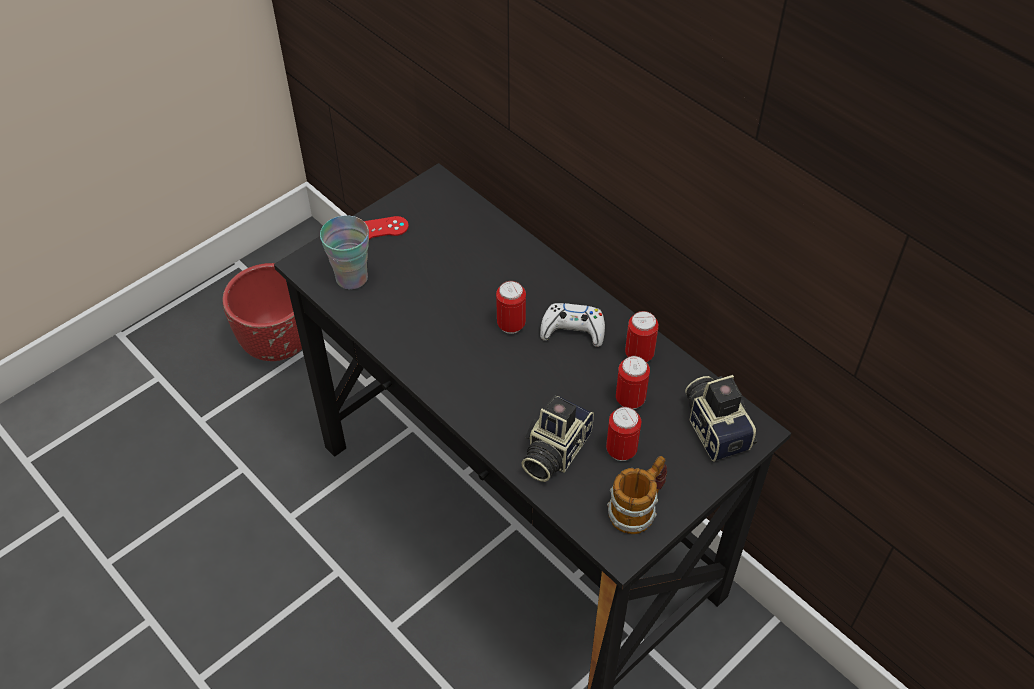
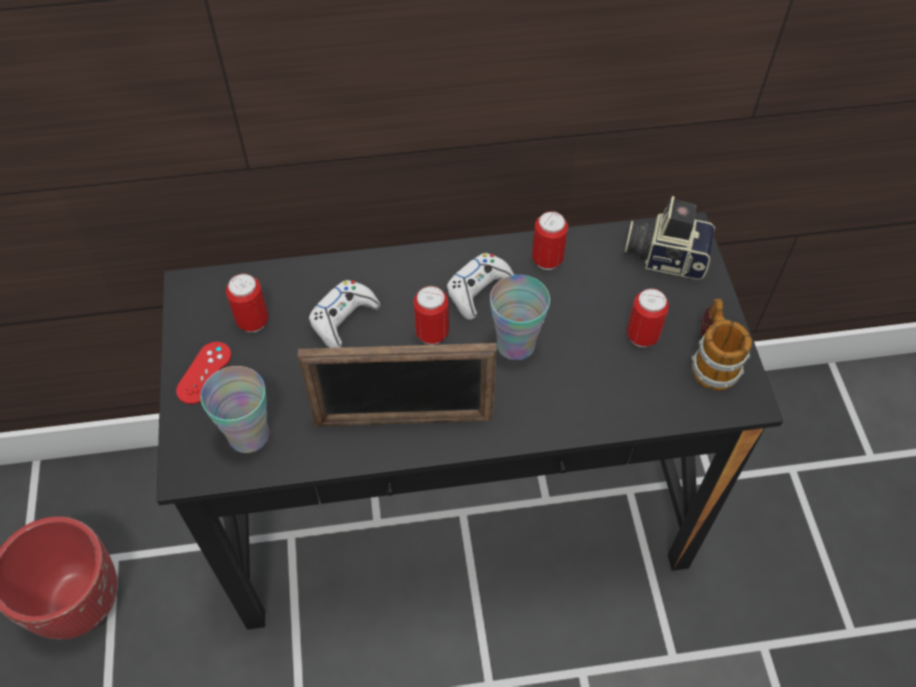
camera: 55 degrees left, 5 degrees up
camera [521,396,594,482] -> none
can [616,356,650,409] -> can moved to [226,274,269,332]
none -> picture frame [298,343,497,426]
none -> white game controller [308,280,380,348]
none -> cup [490,275,550,360]

